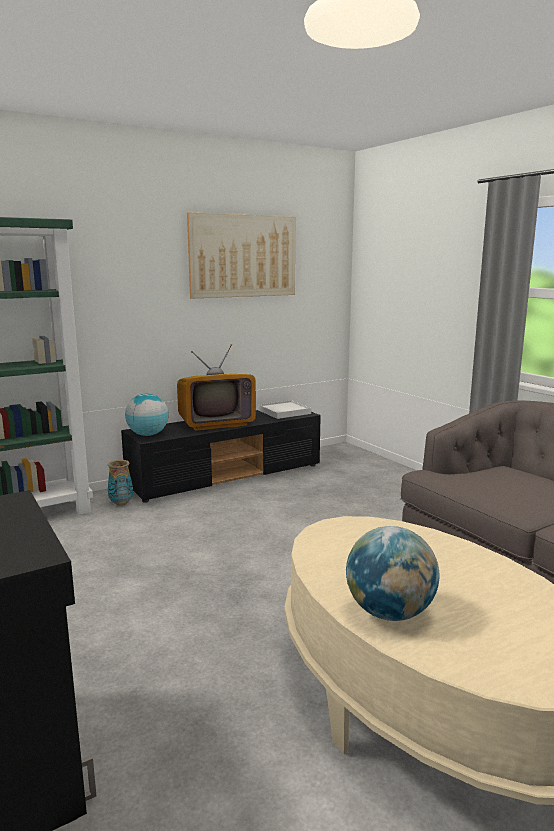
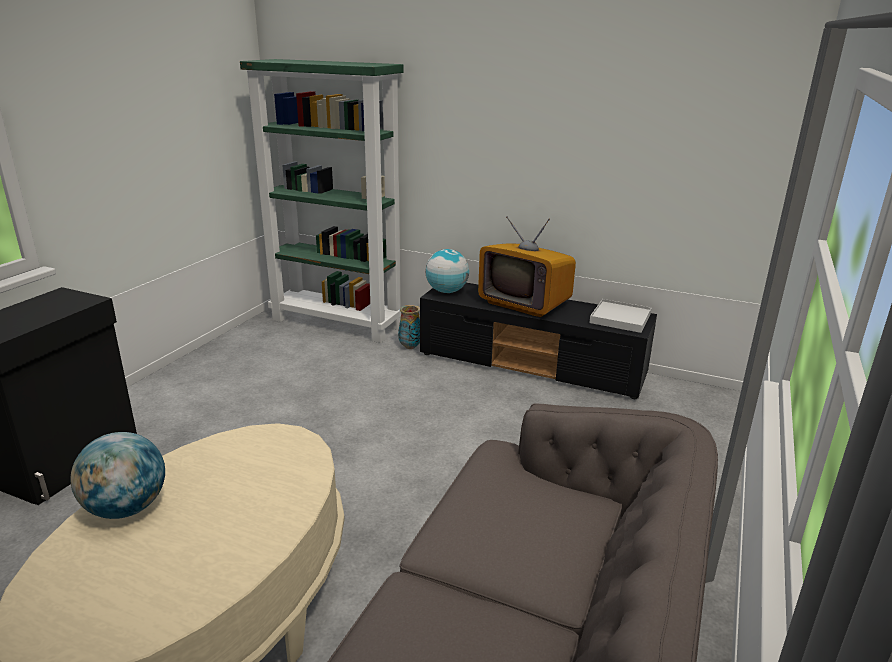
camera: 55 degrees right, 10 degrees up
picture [187,212,295,299] -> none

